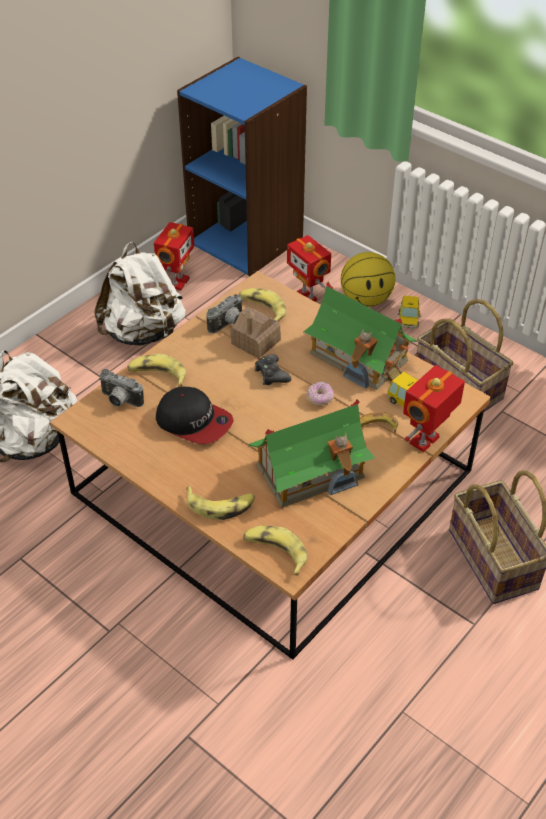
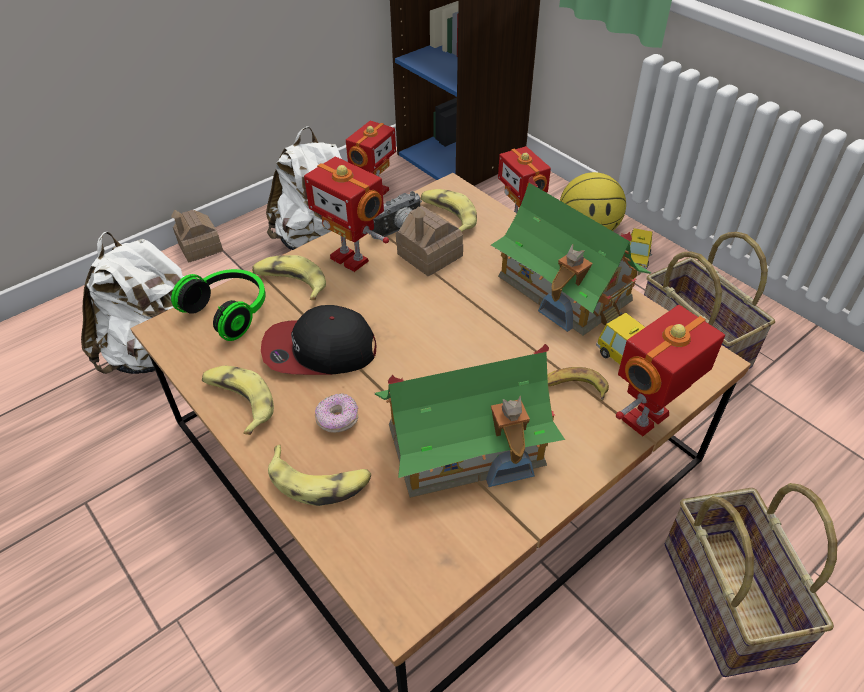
camera: 10 degrees right, 0 degrees up
camera [99,369,144,407] -> headphones [171,269,266,341]
cap [156,387,234,444] -> cap turned 135 degrees clockwise [261,305,376,375]
banana [243,525,307,575] -> banana moved to [202,366,274,435]
black game controller [255,354,291,385] -> none
donut [306,381,334,406] -> donut moved to [315,393,358,433]
none -> toy house [171,210,223,262]
none -> toy robot [304,156,389,272]

